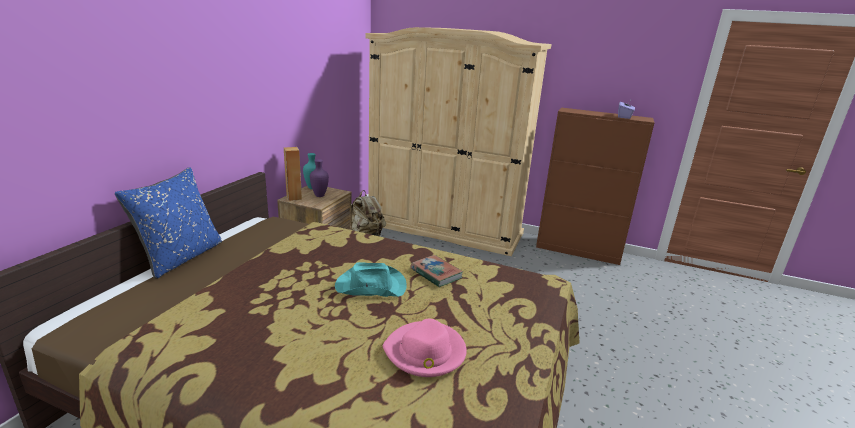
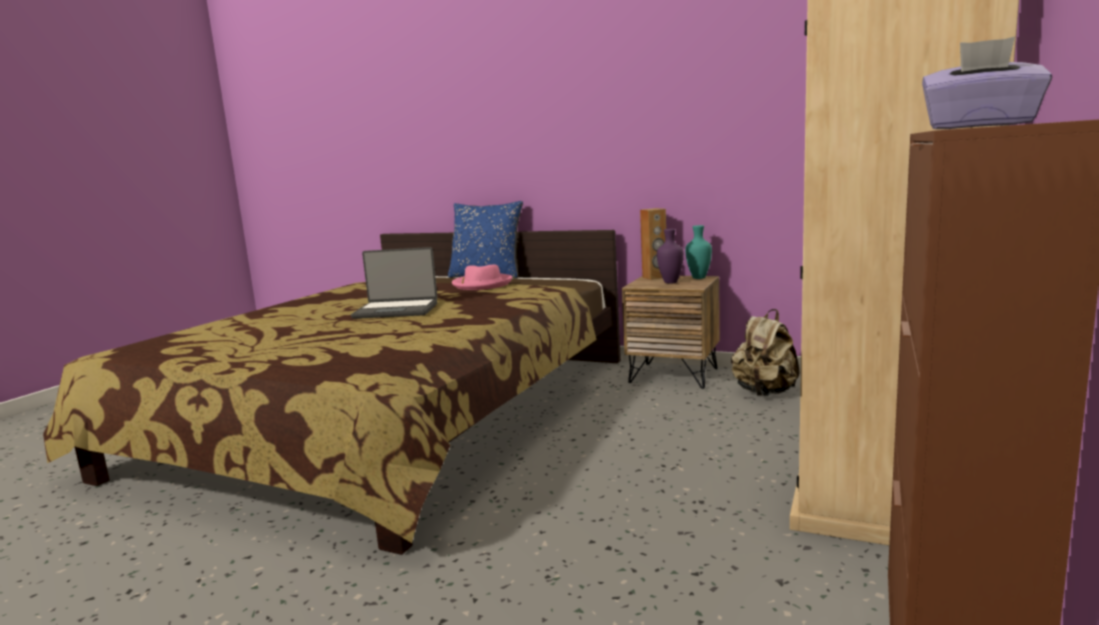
camera: 95 degrees right, 10 degrees down
turquoise hat [335,262,407,297] -> laptop [351,247,438,319]
pink hat [383,319,467,377] -> pink hat moved to [452,265,513,290]
book [410,255,463,287] -> none

